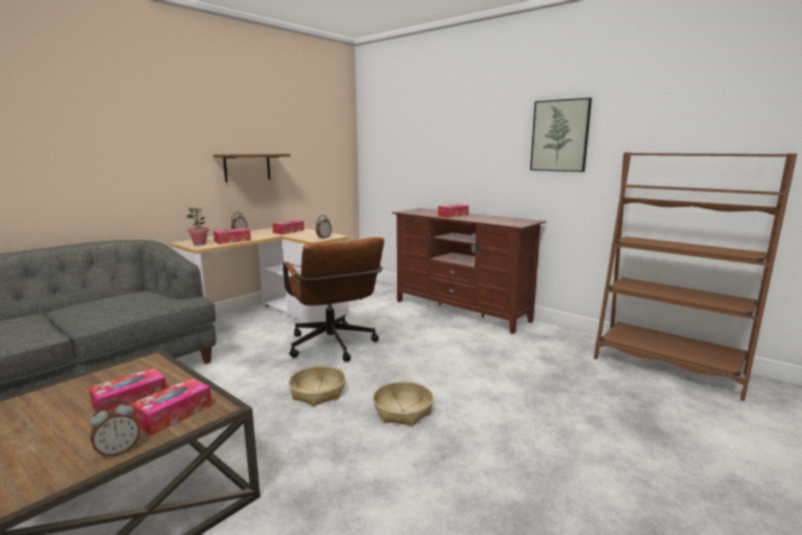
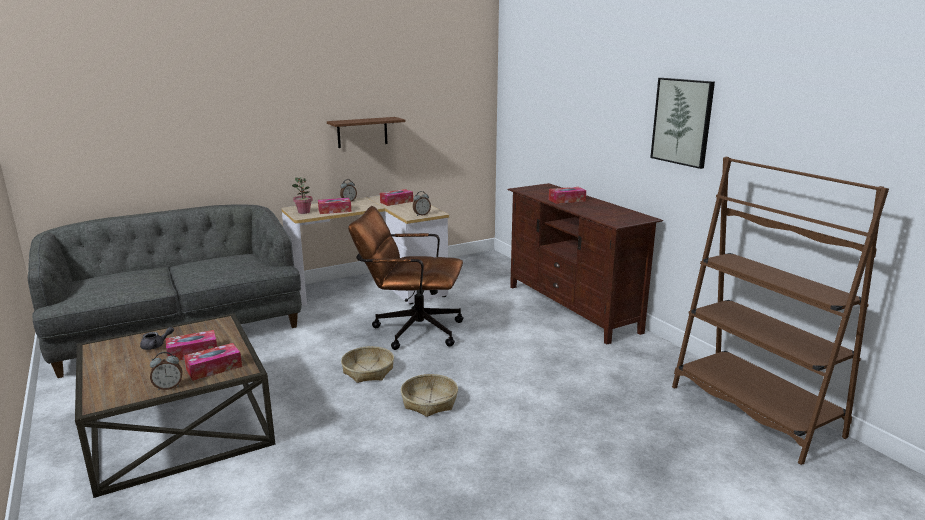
camera: 20 degrees right, 5 degrees up
brown office chair [283,237,384,362] -> brown office chair turned 105 degrees clockwise [348,206,464,350]
none -> grey teapot [140,327,174,350]

